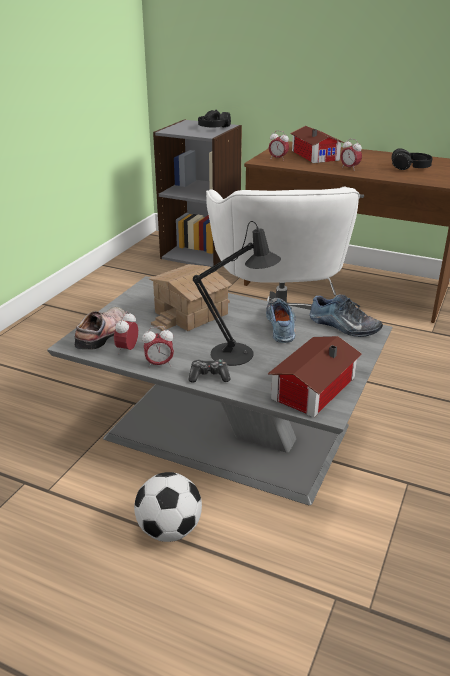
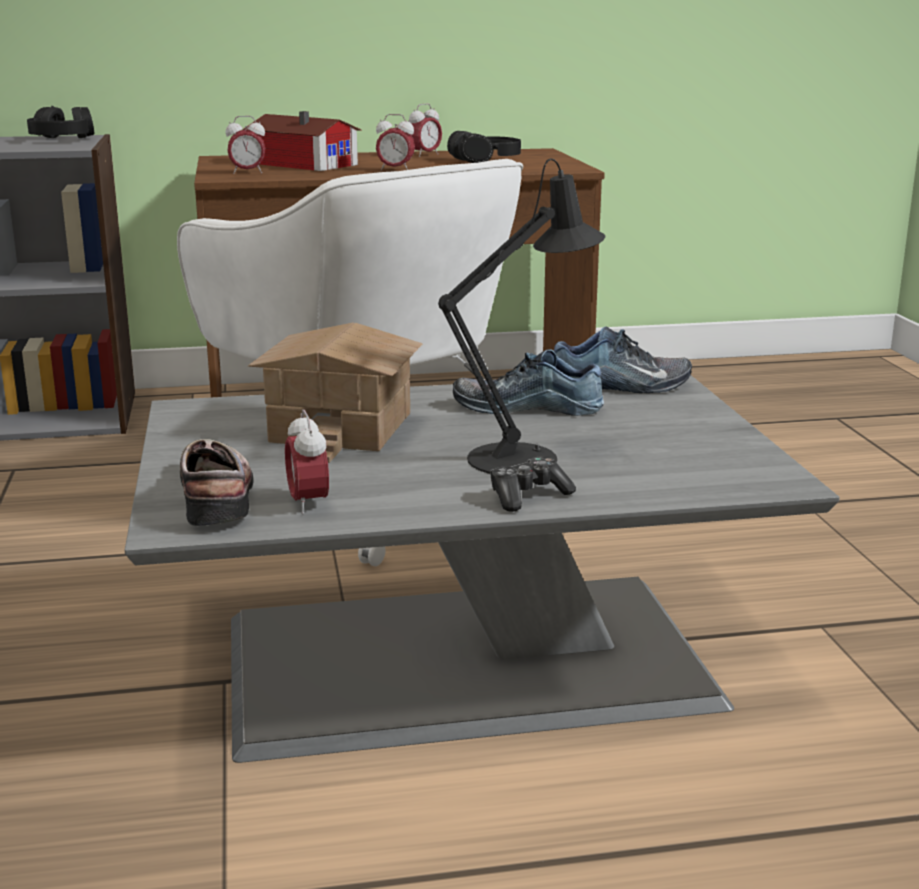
camera: 35 degrees left, 10 degrees down
football [134,472,202,542] -> none
alarm clock [142,326,174,368] -> alarm clock moved to [409,103,442,157]
shoe [266,298,296,343] -> shoe turned 45 degrees counterclockwise [453,349,604,416]
toy house [268,336,362,417] -> none

